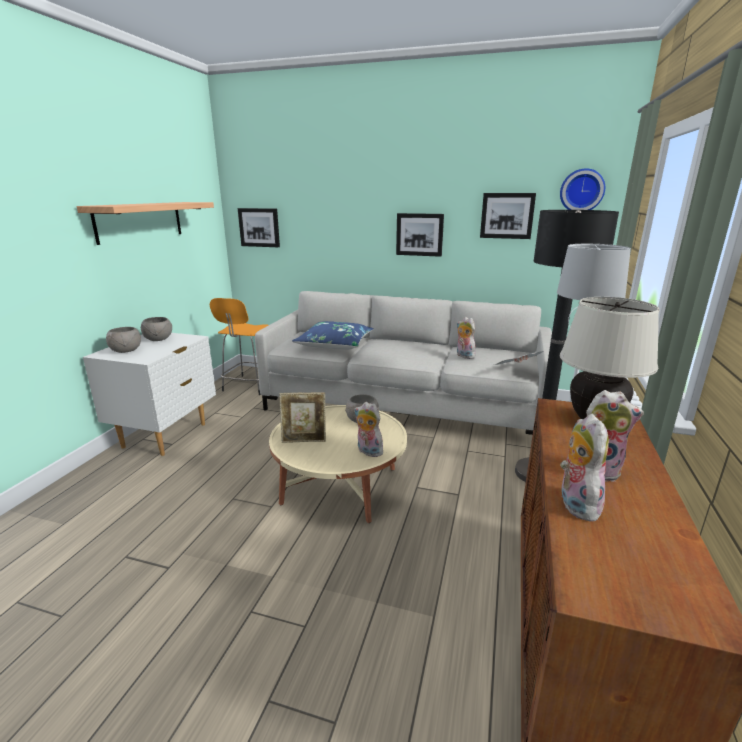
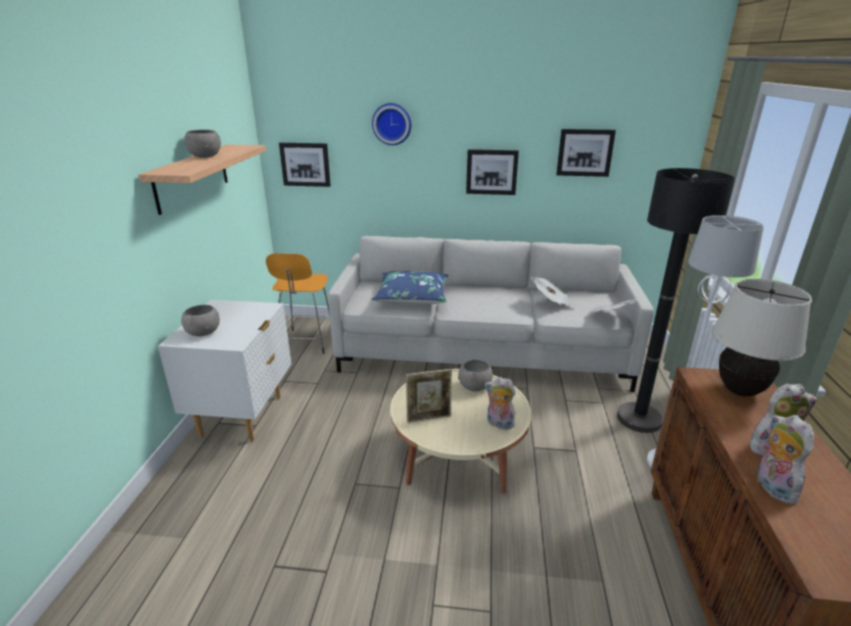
camera: 10 degrees left, 5 degrees up
grey bowl [141,317,172,341] -> grey bowl moved to [184,130,221,158]
plush toy [456,317,476,359] -> newspaper [531,277,574,308]
wall clock [560,168,605,210] -> wall clock moved to [372,103,411,145]

